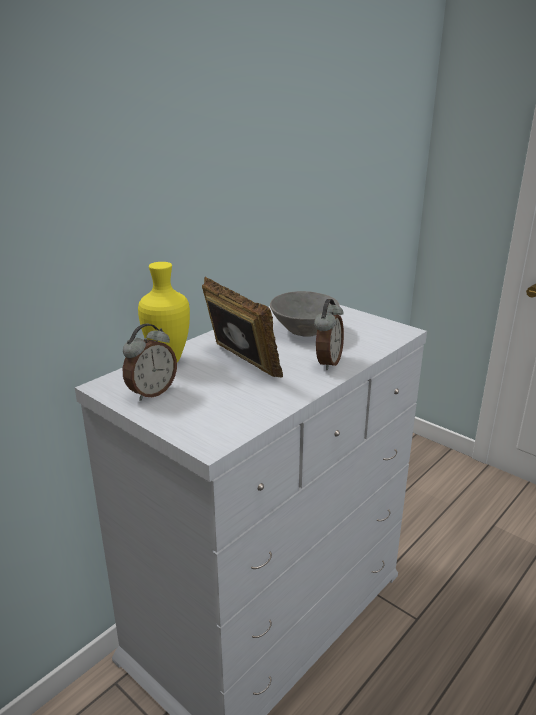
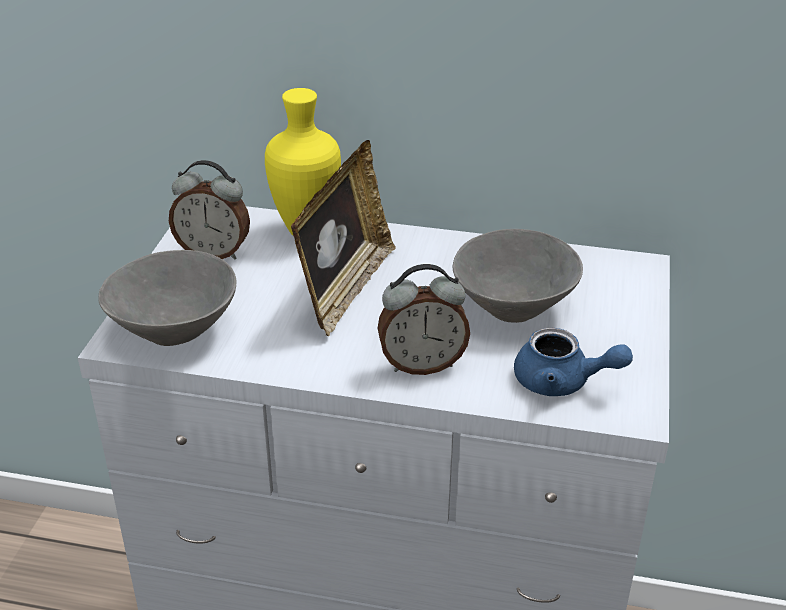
camera: 60 degrees right, 10 degrees up
none -> grey bowl [98,250,236,346]
none -> blue teapot [514,328,633,396]

